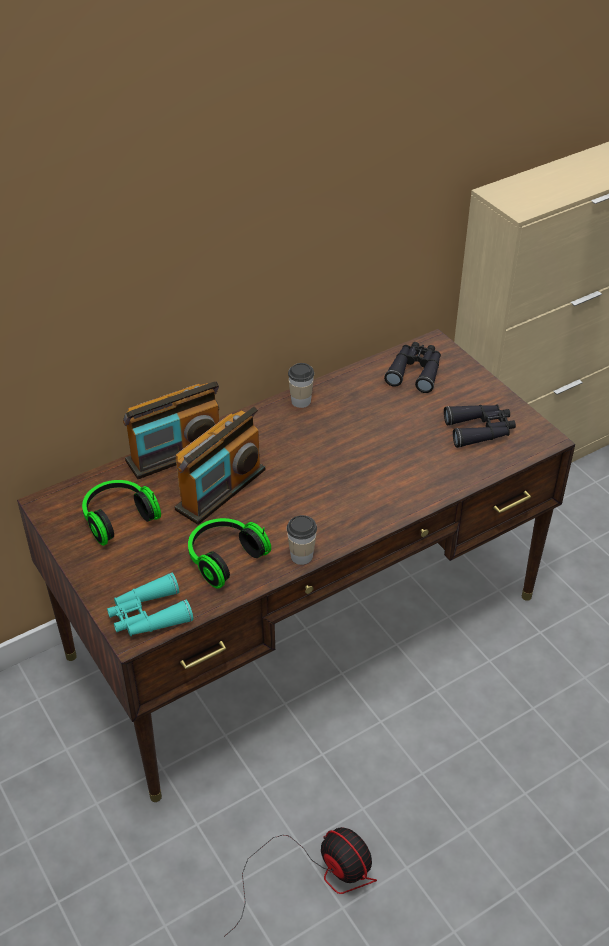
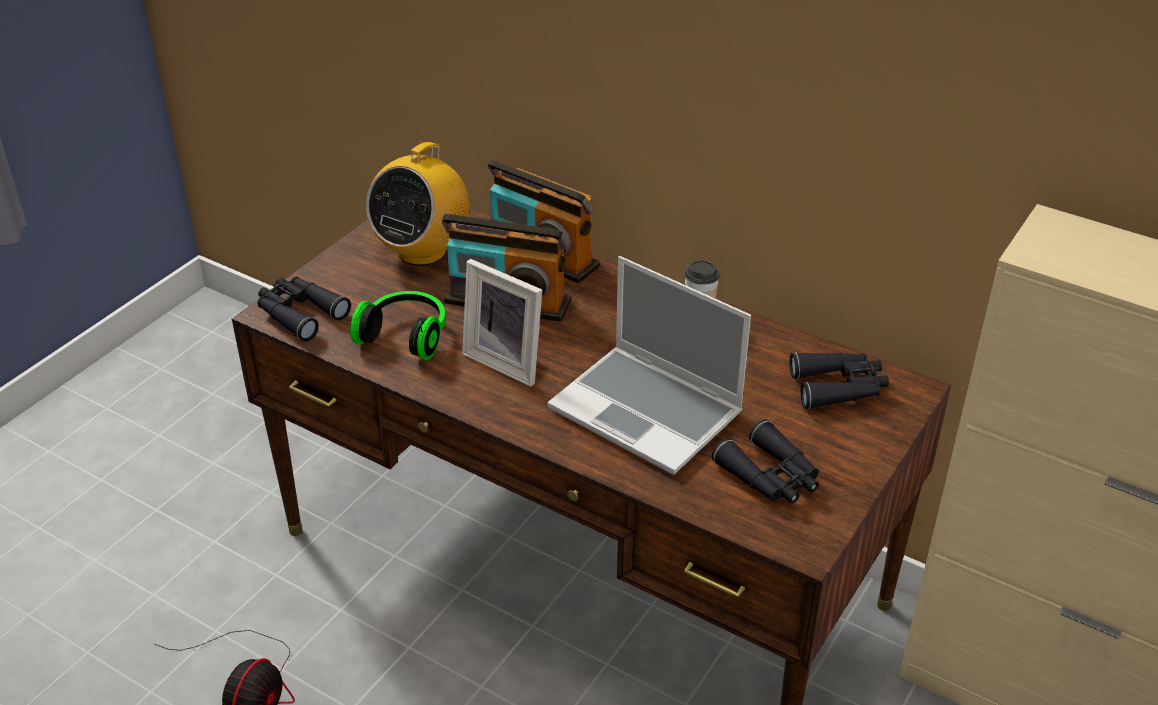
camera: 65 degrees right, 5 degrees down
headphones [82,480,161,546] -> radio [366,139,470,266]
turquoise binoculars [107,573,193,636] -> black binoculars [257,277,351,342]
cup [287,515,317,565] -> none
none -> picture frame [462,259,542,387]
none -> laptop [547,256,751,475]

